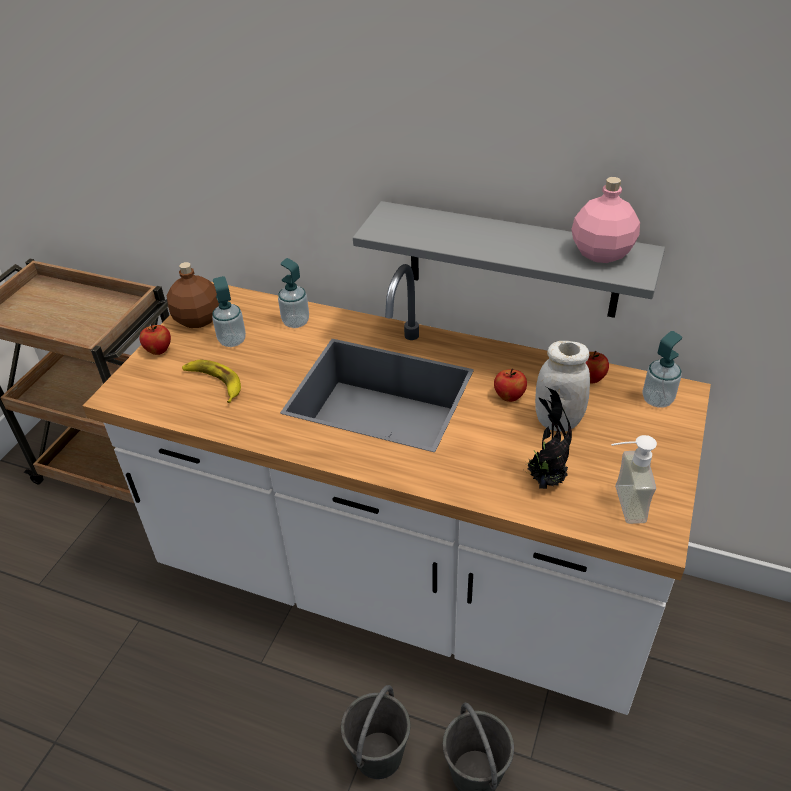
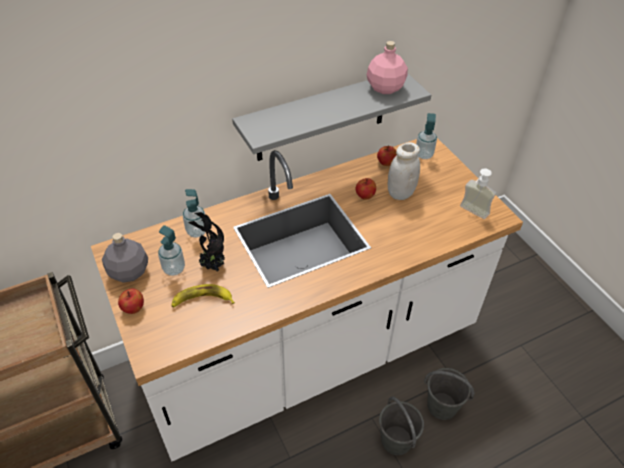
camera: 50 degrees left, 5 degrees up
brown bottle [167,262,219,328] -> grey bottle [102,233,148,283]
potted plant [524,386,572,489] -> potted plant moved to [188,212,225,272]

